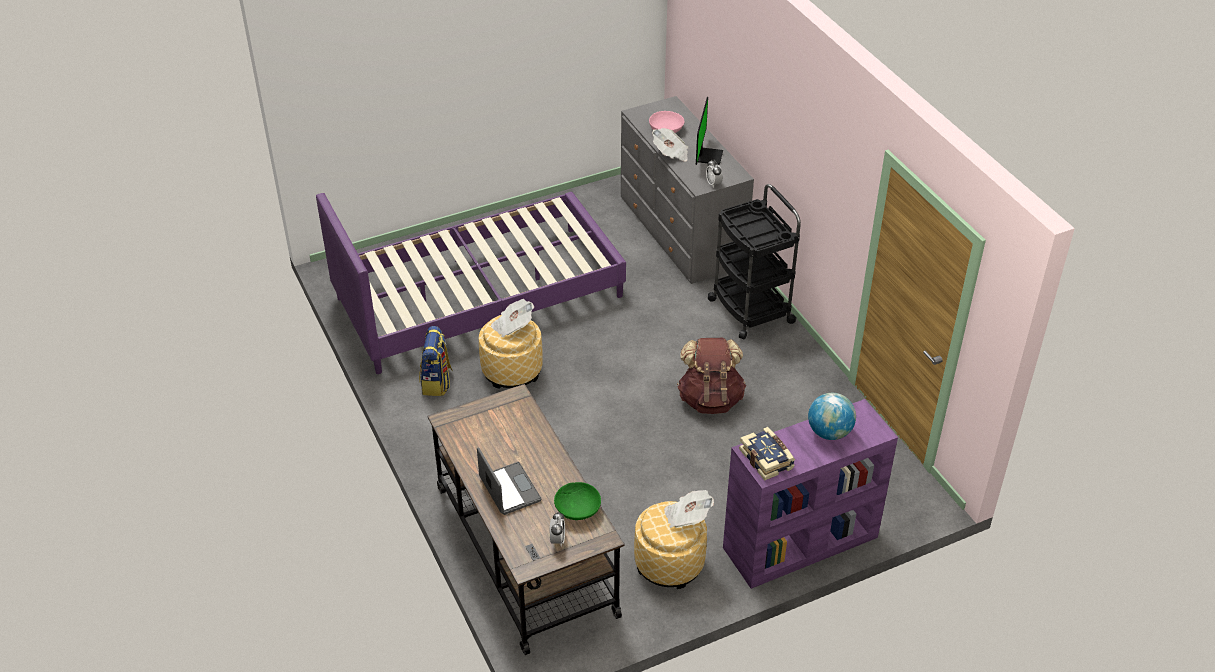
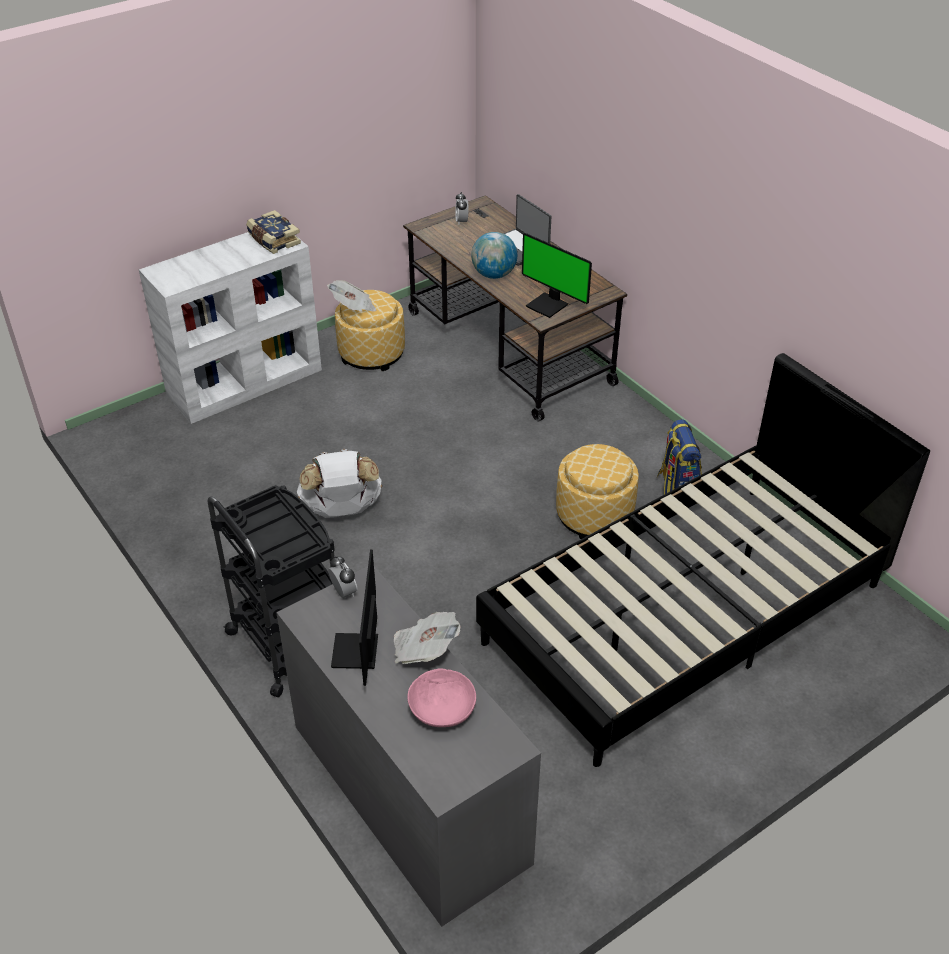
camera: 170 degrees right, 0 degrees up
purple bed [316,192,626,374] -> black bed [476,353,930,767]
newspaper [491,299,534,337] -> none
green bowl [554,482,601,520] -> none
brown backpack [677,338,746,414] -> white backpack [297,449,382,518]
purple bookcase [723,399,898,589] -> white bookcase [139,232,322,424]
globe [808,393,856,440] -> globe moved to [471,232,517,279]
none -> monitor [522,233,592,318]

